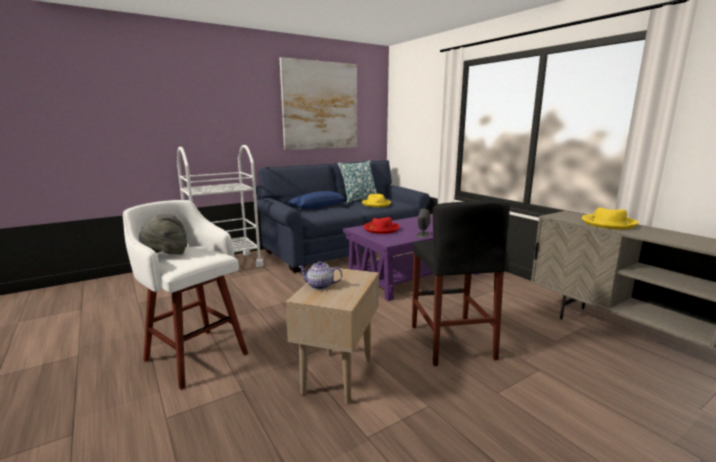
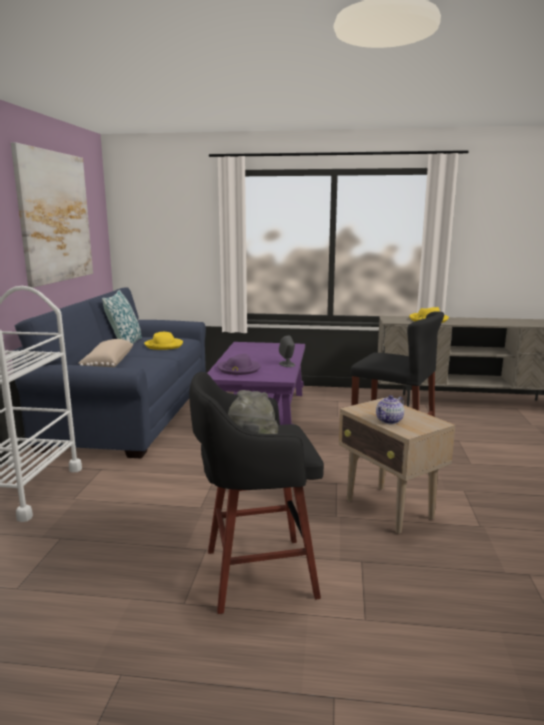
camera: 50 degrees left, 0 degrees up
white stool [123,200,248,390] -> black stool [189,372,324,614]
blue pillow [288,191,346,209] -> beige pillow [78,339,133,367]
red hat [364,217,400,234] -> purple hat [217,353,261,375]

